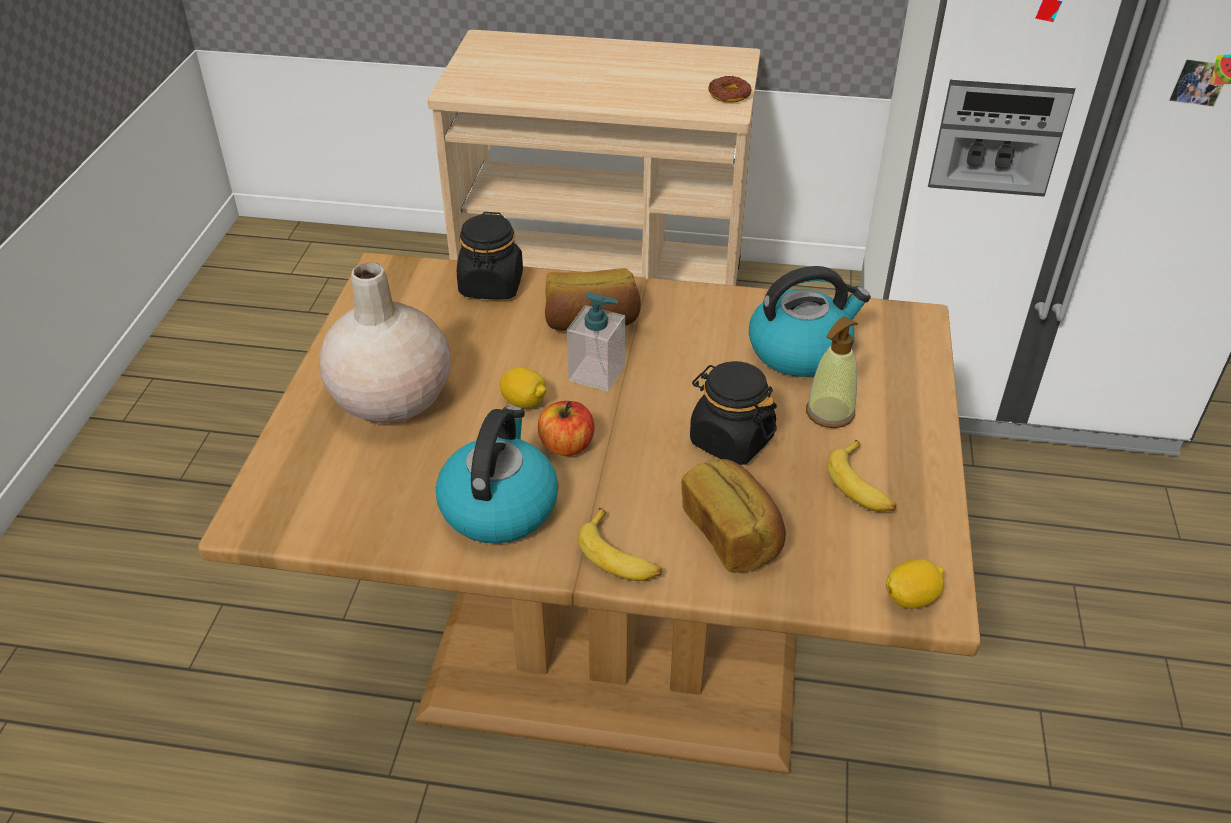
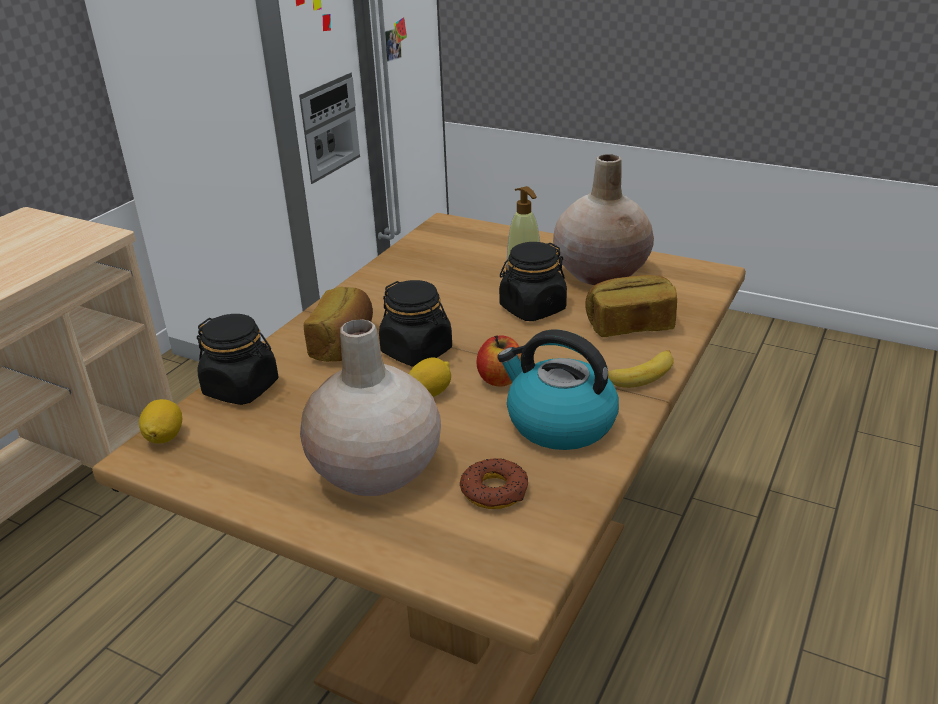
camera: 70 degrees left, 10 degrees down
soap dispenser [567,292,625,392] -> black jar [379,280,452,367]
donut [708,76,752,103] -> donut moved to [459,458,528,509]
kettle [749,266,871,377] -> none
banana [827,440,897,512] -> beige vase [553,154,654,285]
lemon [886,559,944,609] -> lemon moved to [139,399,182,444]

